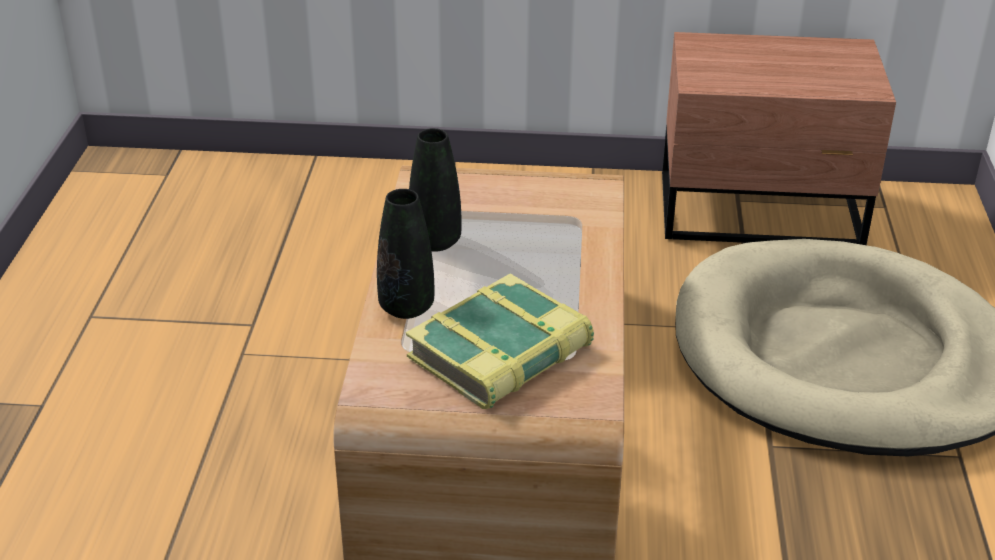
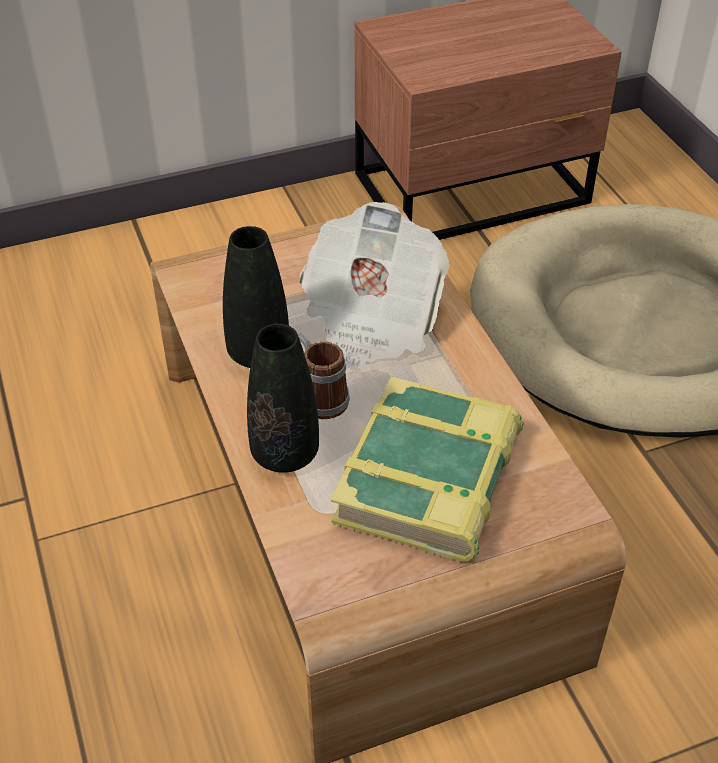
camera: 25 degrees left, 10 degrees up
none -> mug [298,333,350,419]
none -> newspaper [300,202,450,368]

